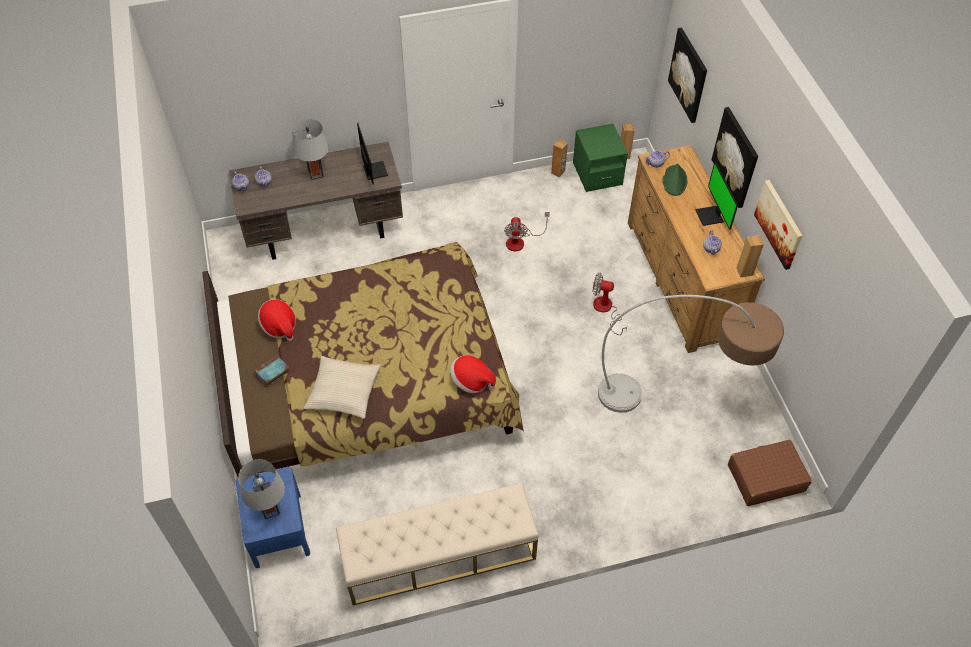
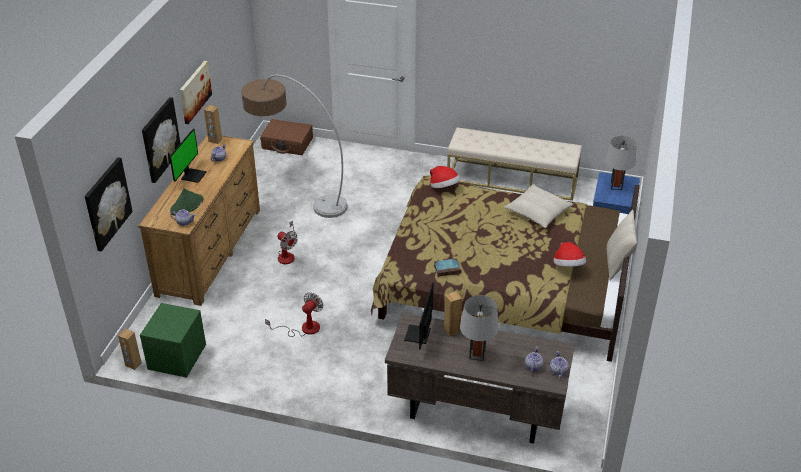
camera: 150 degrees left, 15 degrees down
book [254,355,290,386] -> book moved to [434,258,461,277]
brown speaker [551,139,568,177] -> brown speaker moved to [444,291,462,336]
none -> beige pillow [607,210,637,281]

